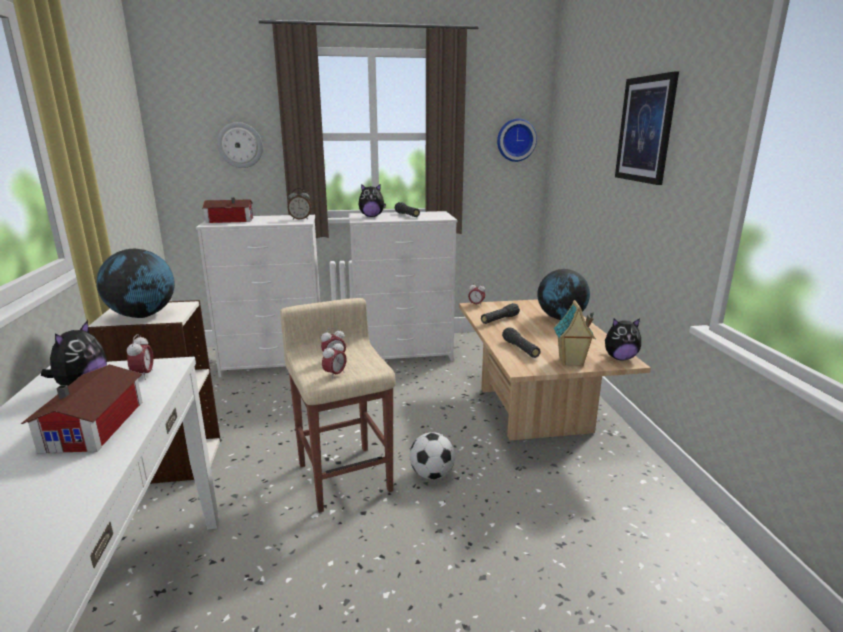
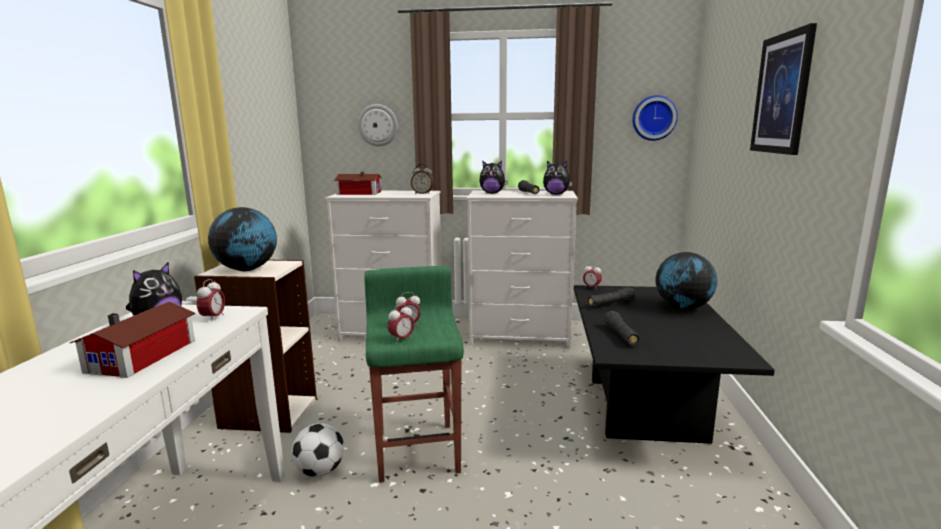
camera: 15 degrees right, 5 degrees down
beige stool [280,298,396,513] -> green stool [364,266,464,483]
football [410,432,455,480] -> football moved to [292,423,344,477]
beige coffee table [459,299,651,440] -> black coffee table [574,285,775,444]
toy house [554,300,596,366] -> none
plush toy [605,318,641,360] -> plush toy moved to [543,161,572,195]

